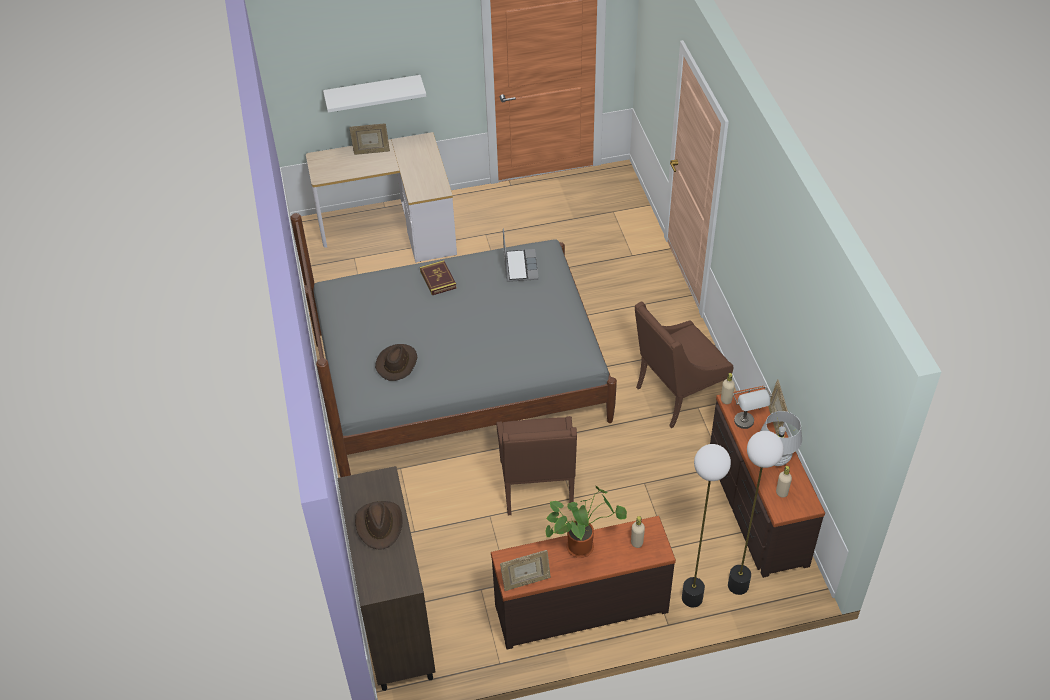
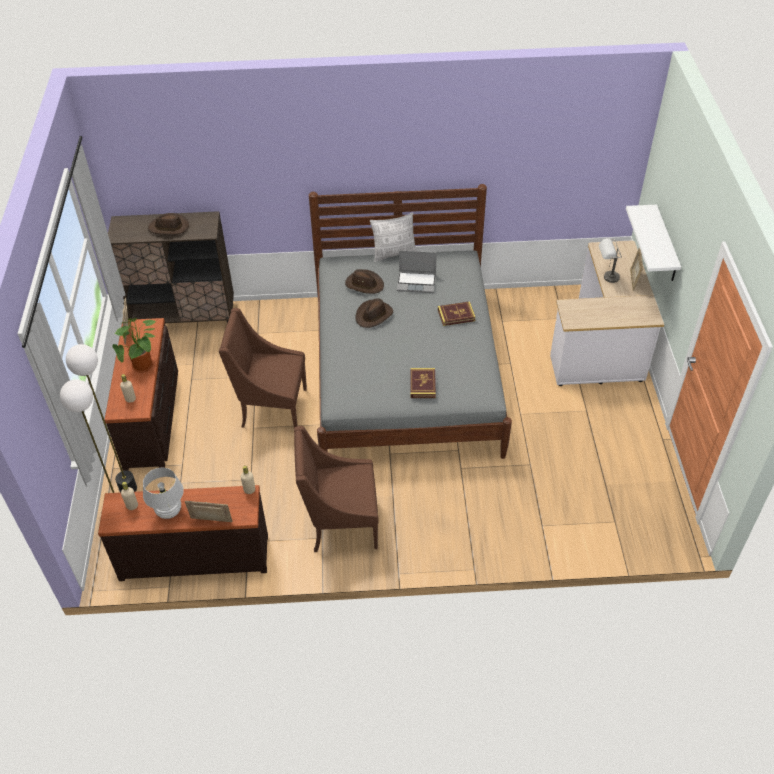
camera: 100 degrees right, 0 degrees up
laptop [503,228,539,282] -> laptop moved to [397,250,437,293]
brown armchair [635,301,733,428] -> brown armchair turned 75 degrees counterclockwise [294,426,379,552]
grey table lamp [733,386,772,429] -> grey table lamp moved to [599,238,622,283]
none -> brown hat [355,298,393,328]
none -> pillow [370,213,417,262]
none -> book [410,368,436,398]

